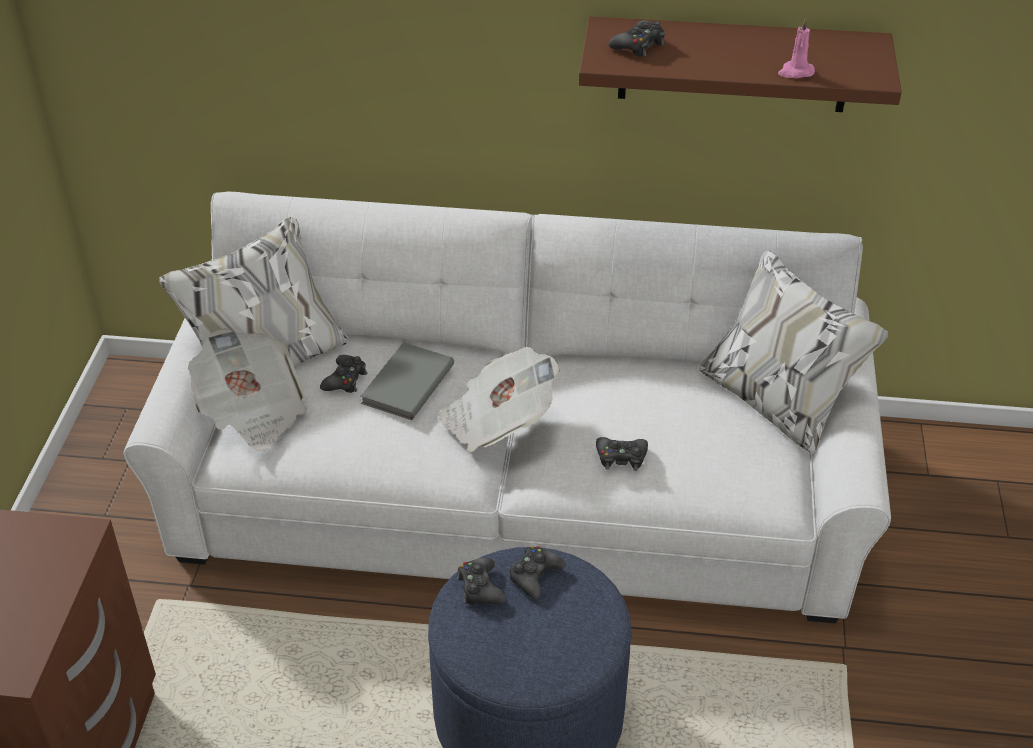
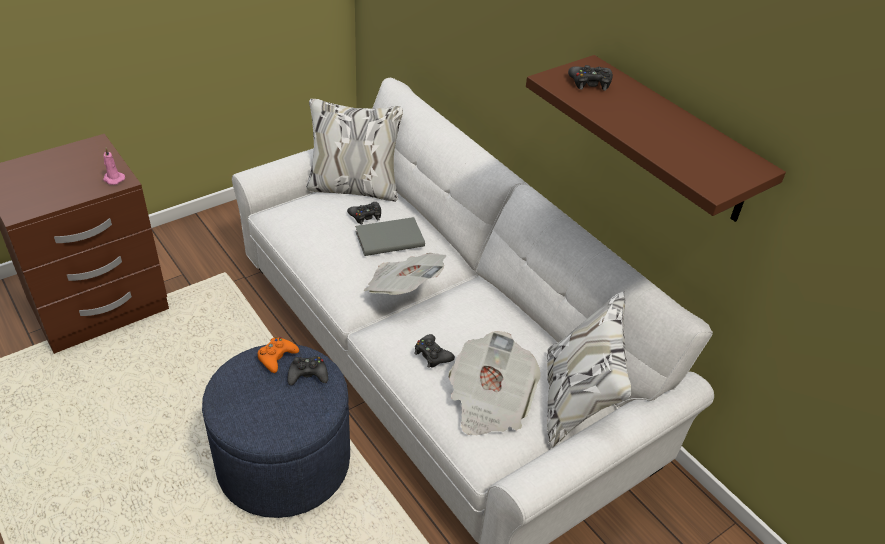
camera: 45 degrees right, 0 degrees up
newspaper [188,328,308,451] -> newspaper moved to [448,331,541,435]
black game controller [457,557,506,605] -> orange game controller [258,337,299,373]
pink candle [778,17,815,78] -> pink candle moved to [103,148,125,185]

